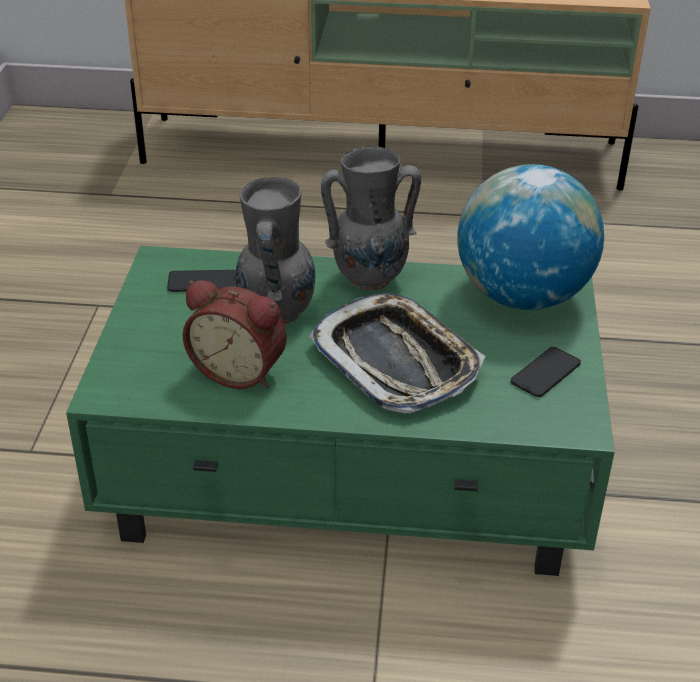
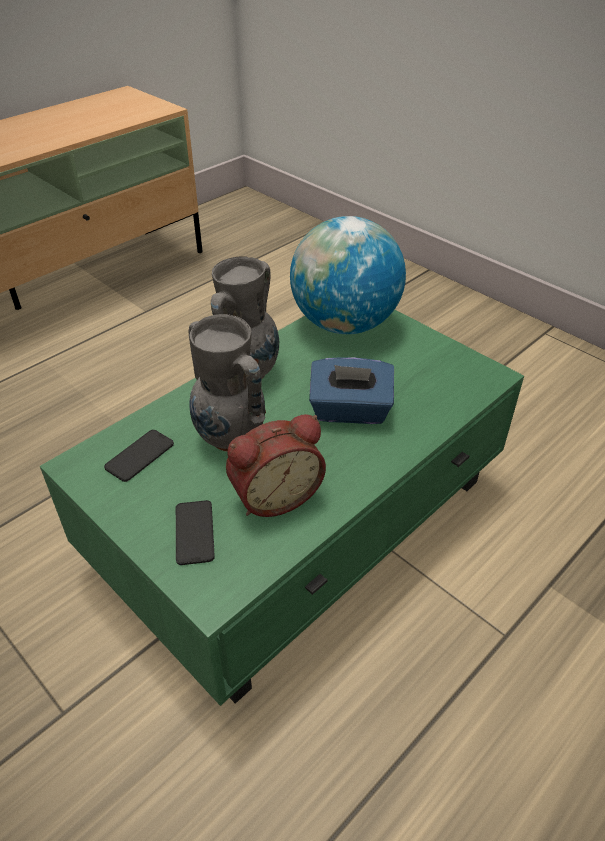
camera: 50 degrees left, 5 degrees up
tray [309,293,485,414] -> blue tissue box [309,357,394,424]
phone [511,347,581,397] -> phone moved to [176,500,215,565]

